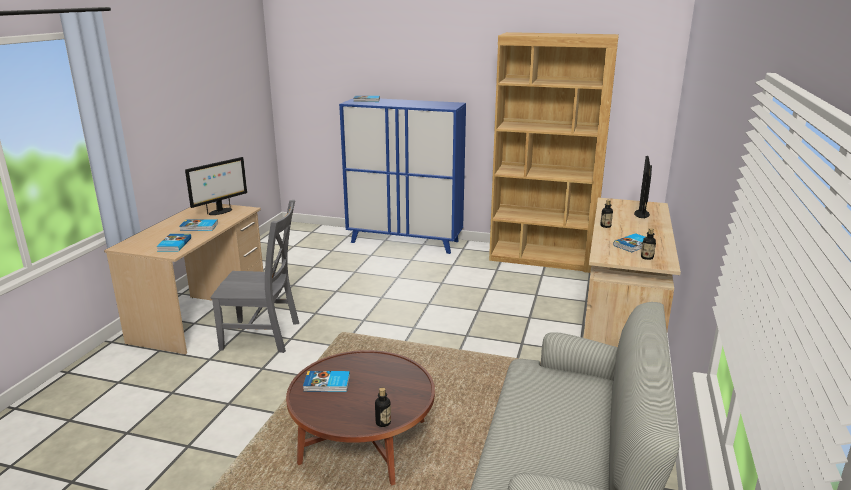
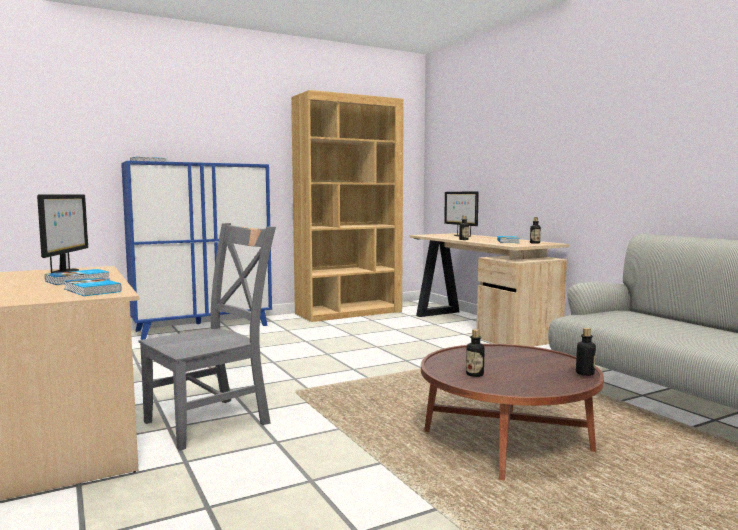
camera: 45 degrees left, 15 degrees down
book [303,371,350,392] -> bottle [466,329,485,377]

